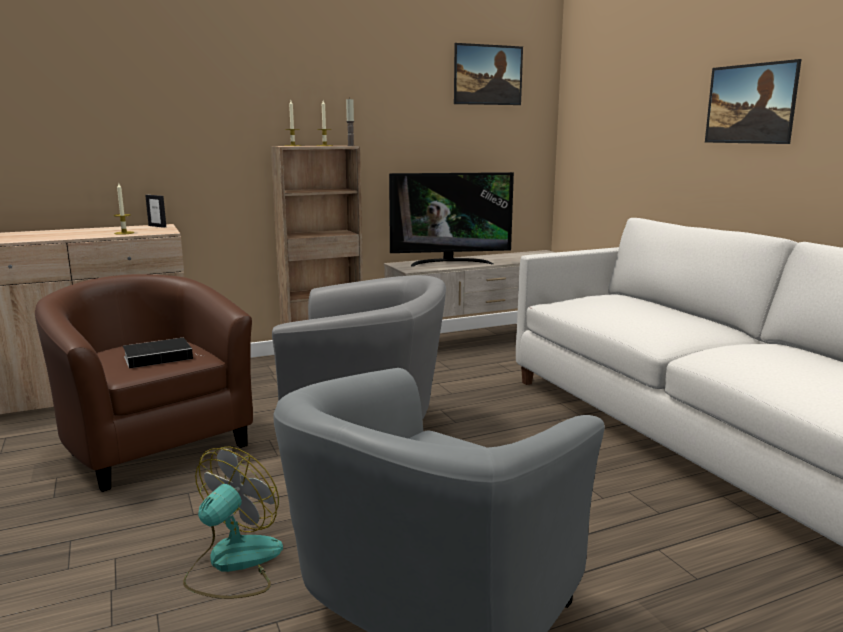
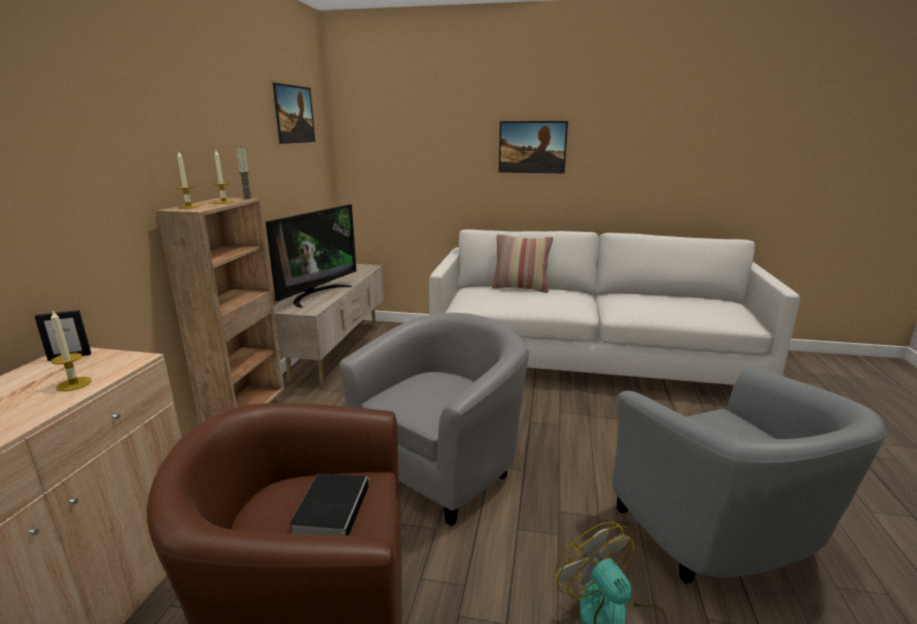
camera: 55 degrees left, 5 degrees up
none -> pillow [491,234,553,293]

